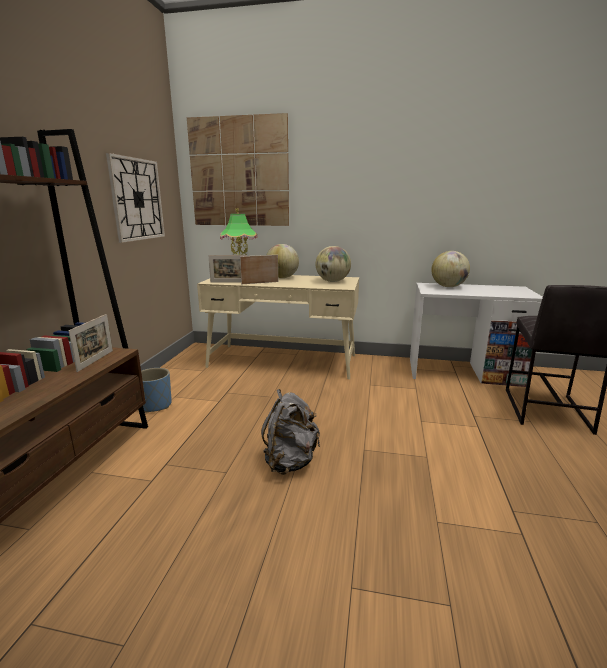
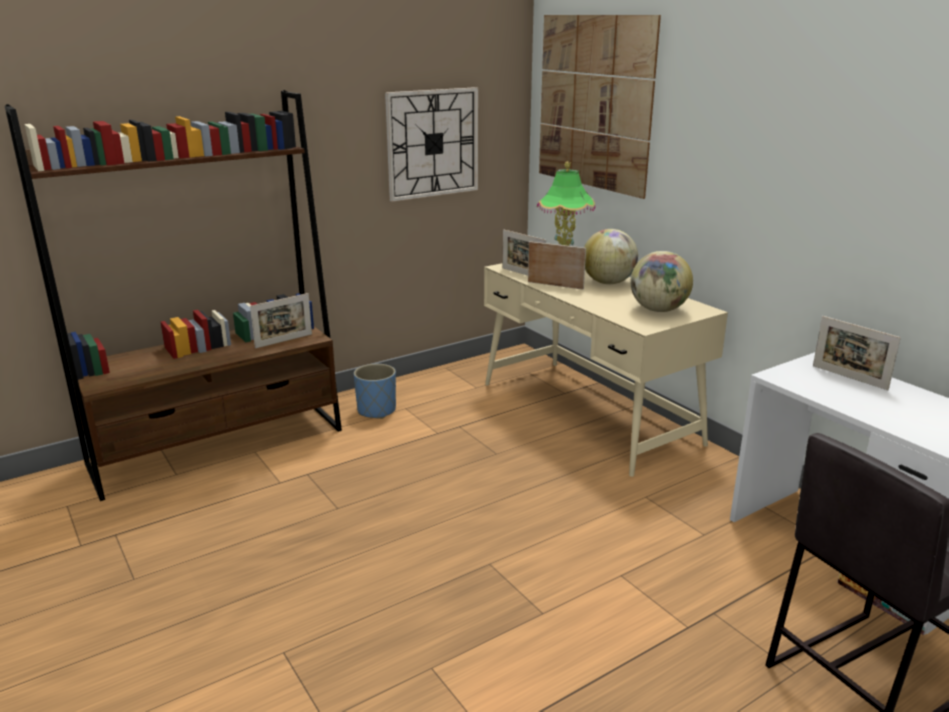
camera: 45 degrees right, 5 degrees up
grey backpack [261,389,320,475] -> none
globe [431,251,470,287] -> picture frame [813,316,901,390]

